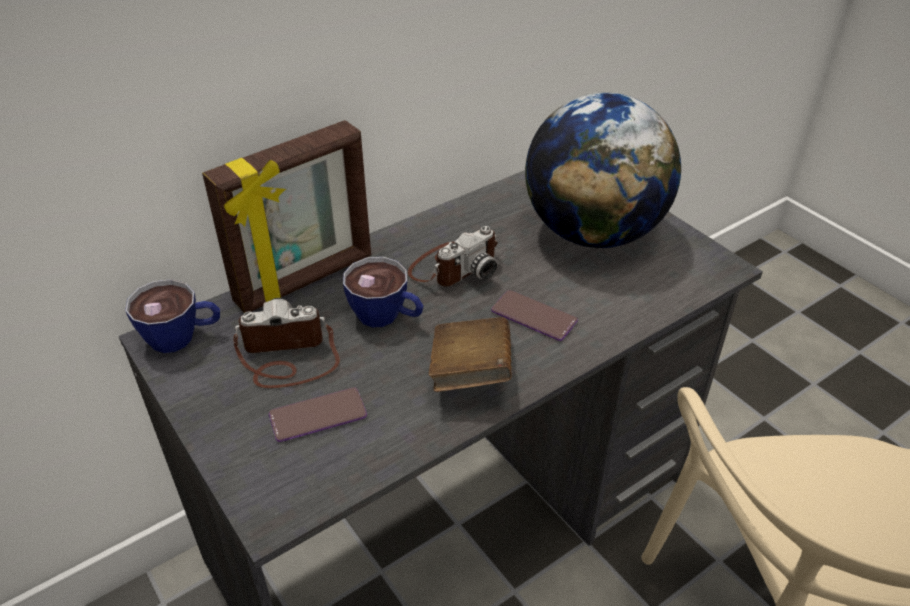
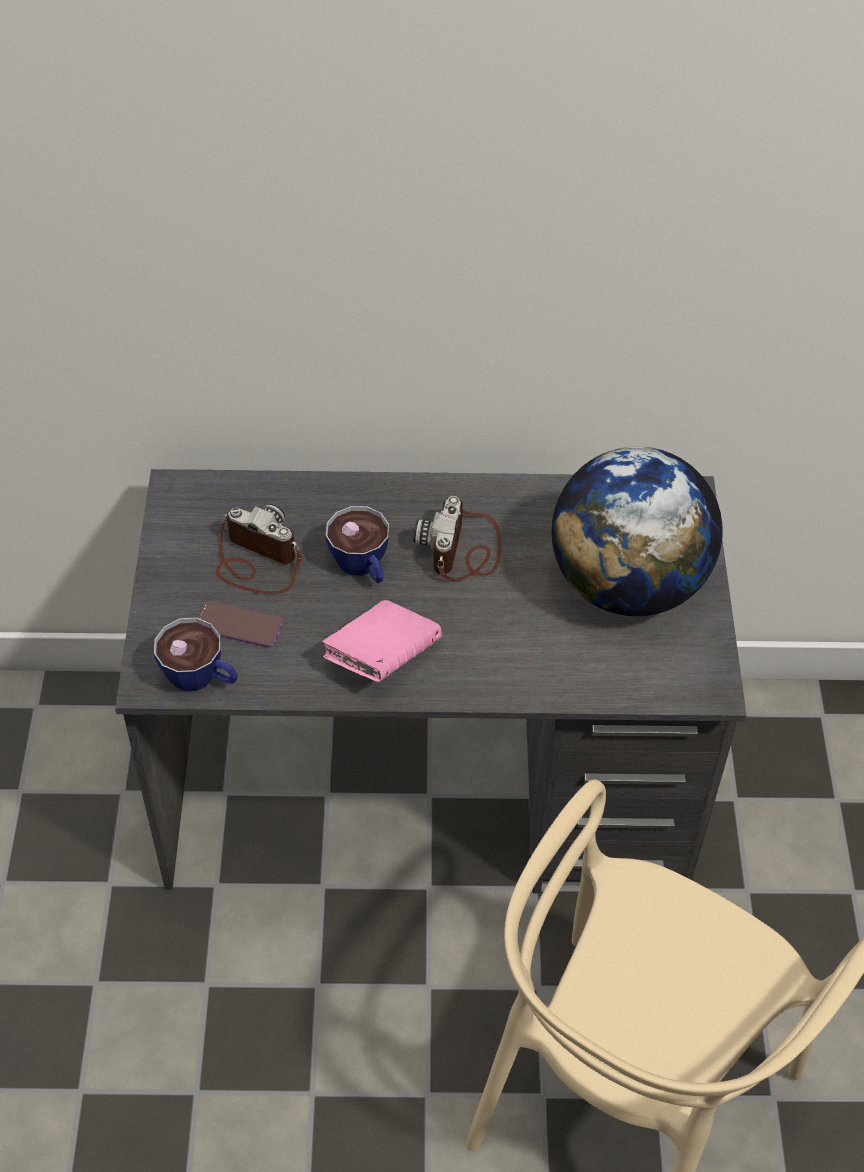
camera: 35 degrees right, 10 degrees up
cup [125,279,220,353] -> cup moved to [154,617,238,692]
picture frame [202,120,371,313] -> none
camera [408,226,498,287] -> camera turned 105 degrees clockwise [413,496,502,581]
brown book [429,317,512,392] -> pink book [322,600,442,682]
phone [491,290,578,341] -> none

